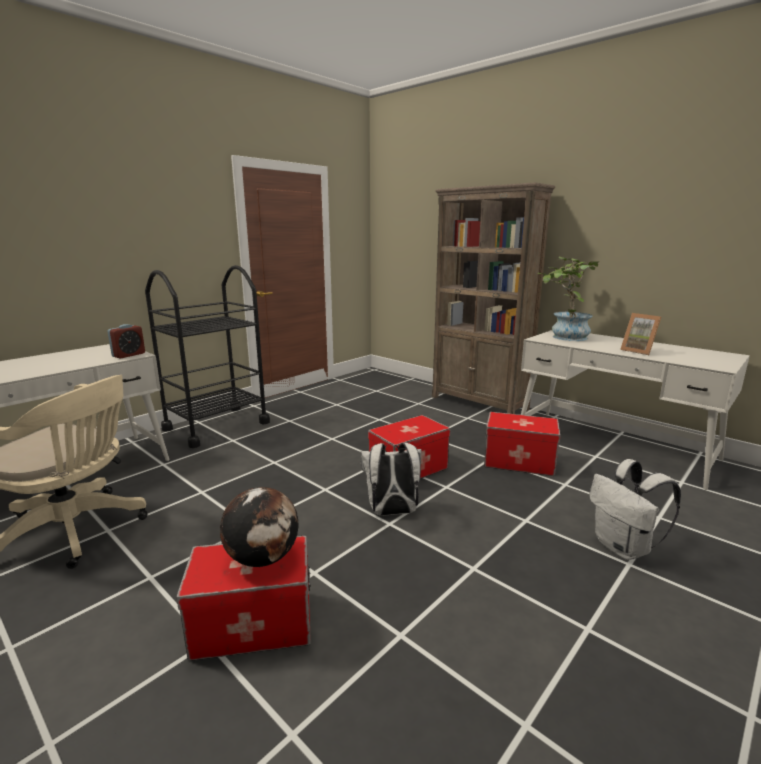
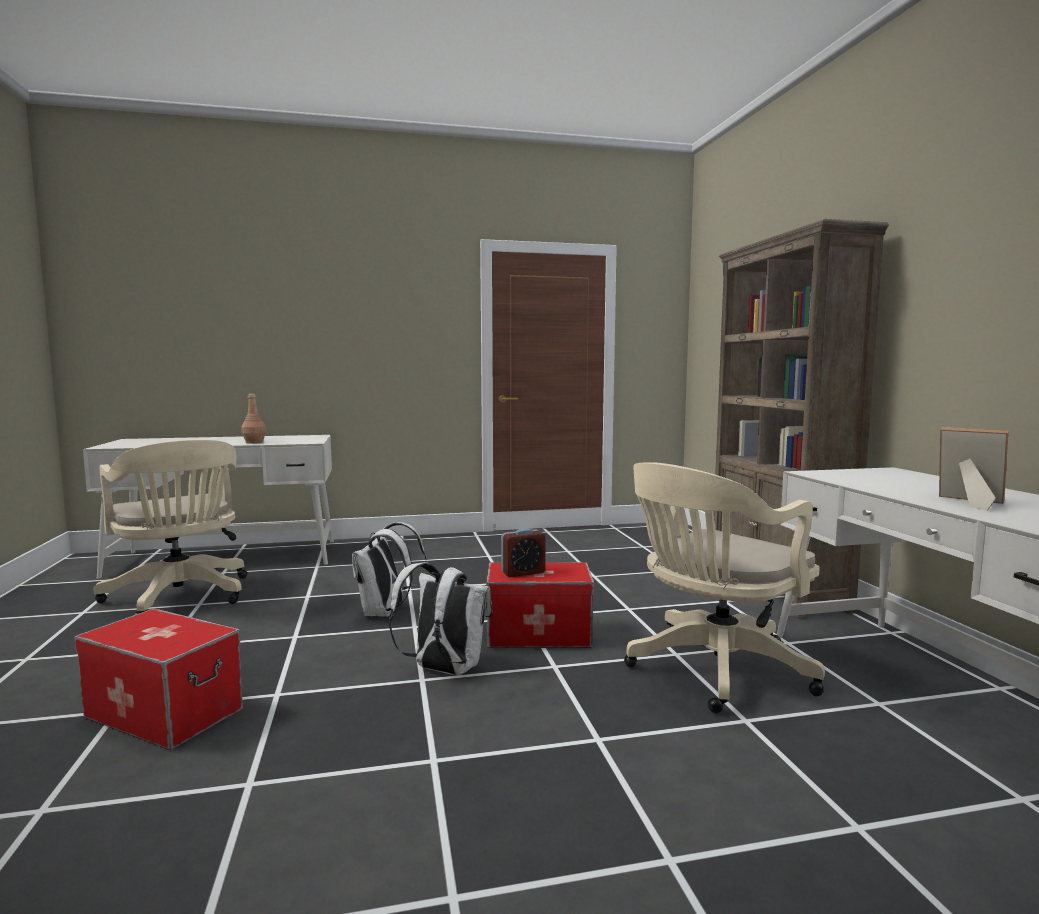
camera: 35 degrees right, 10 degrees down
alarm clock [107,324,145,359] -> alarm clock moved to [501,528,546,577]
black cart [145,265,270,448] -> none
globe [220,487,298,567] -> none
storage box [484,412,561,476] -> beige office chair [624,462,825,713]
potted plant [537,257,600,341] -> none
white backpack [589,459,681,560] -> white backpack moved to [352,522,426,617]
picture frame [620,313,661,355] -> picture frame turned 135 degrees clockwise [939,427,1008,511]
none -> brown bottle [241,394,266,444]

